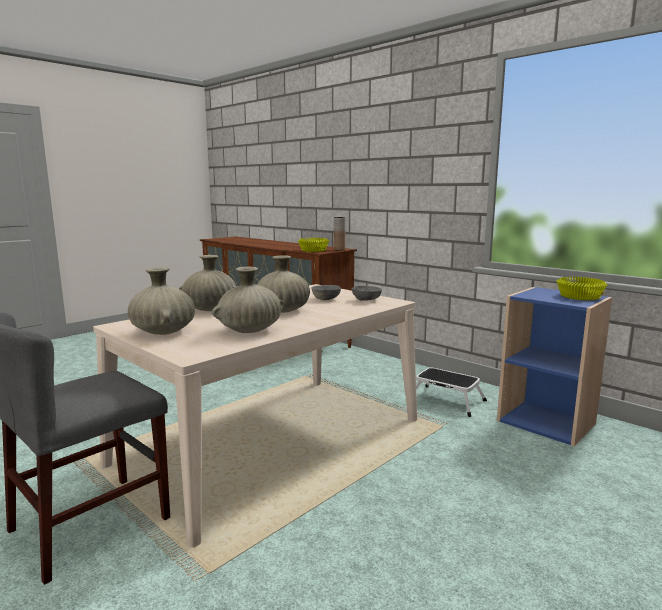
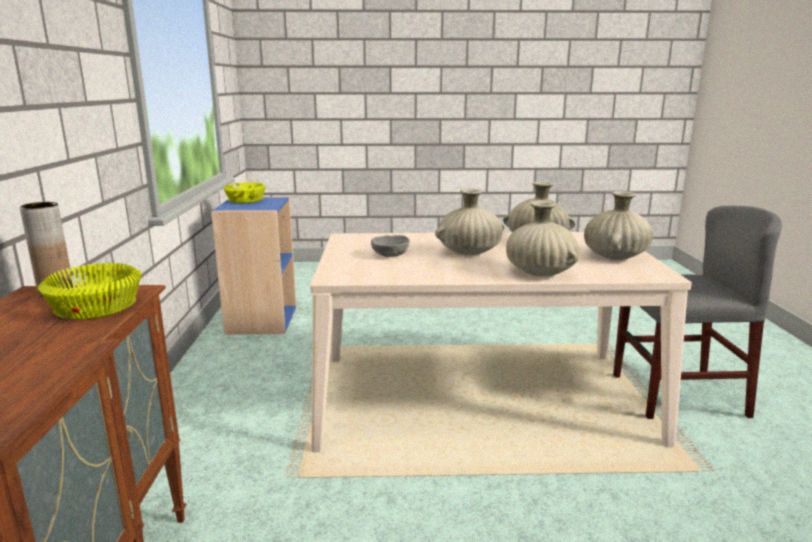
camera: 135 degrees left, 5 degrees up
grey bowl [352,286,382,301] -> none
black step ladder [416,368,487,417] -> none

